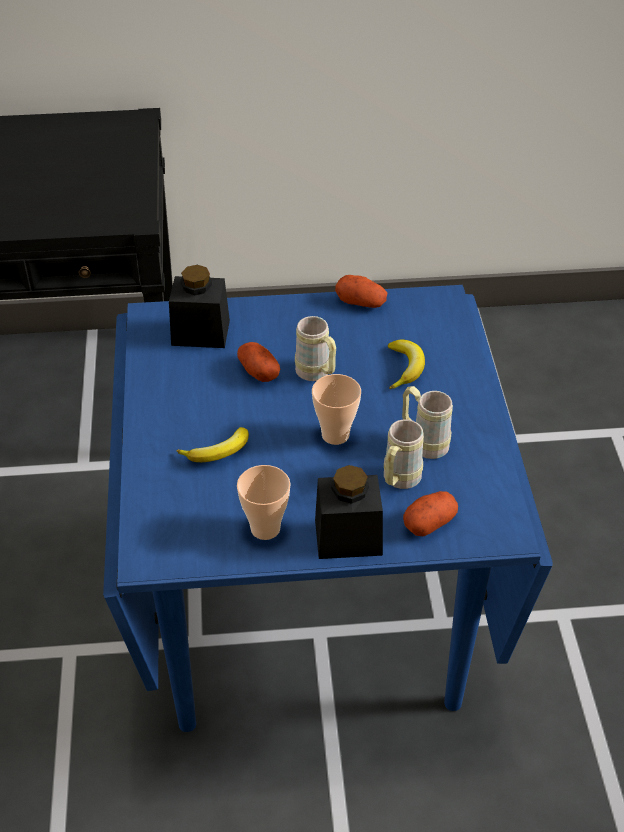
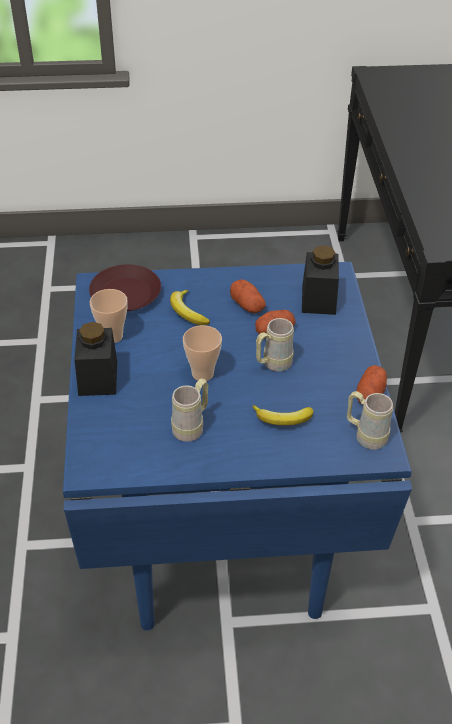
camera: 90 degrees right, 0 degrees up
beige mug [384,419,424,489] -> beige mug moved to [347,391,393,449]
potato [403,491,458,536] -> potato moved to [230,279,266,313]
none -> brown plate [89,264,161,311]

